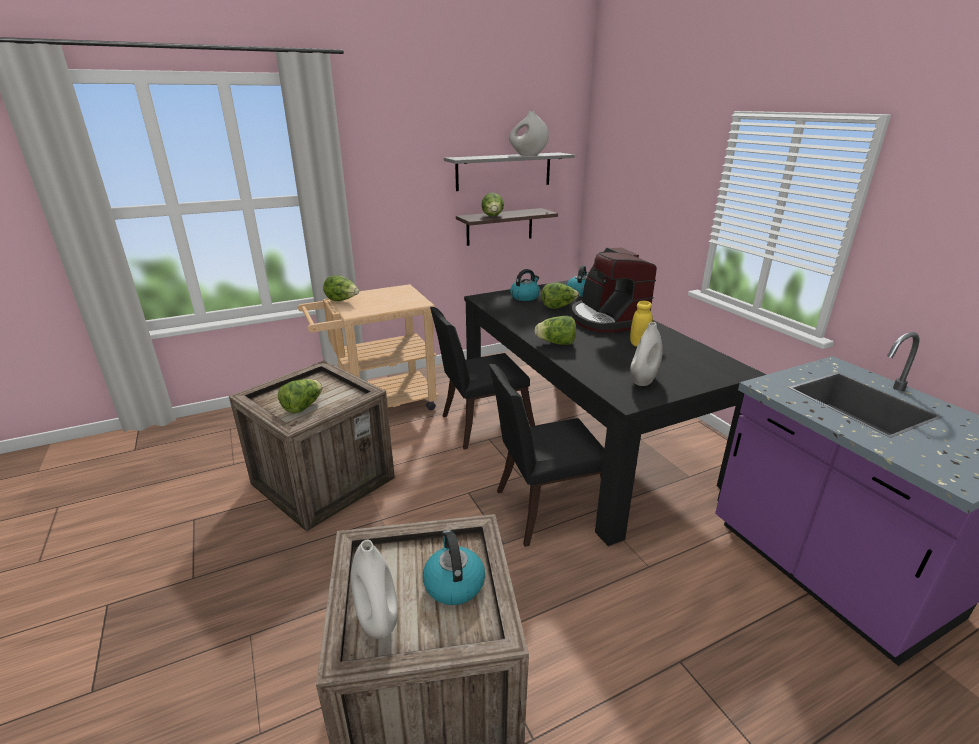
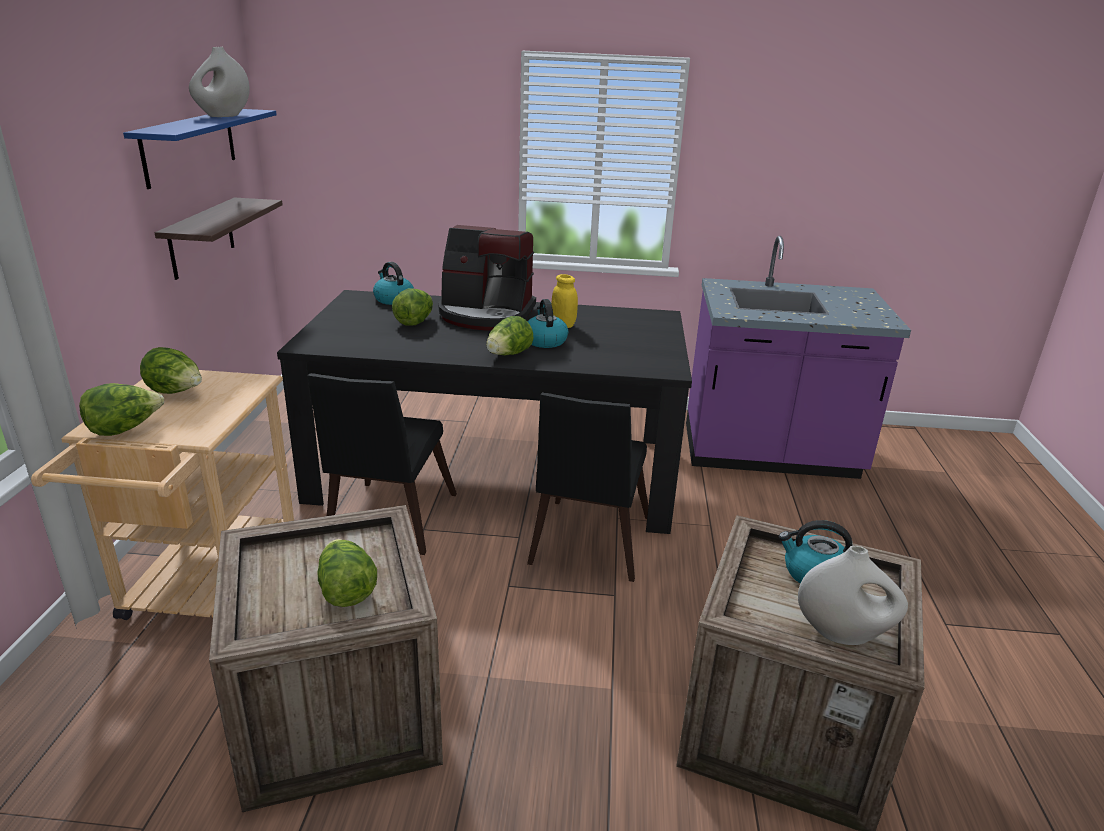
camera: 60 degrees left, 0 degrees up
grey shelf [444,152,575,191] -> blue shelf [123,109,277,189]
lettuce [481,192,504,216] -> lettuce moved to [140,347,202,394]
kettle [510,269,540,301] -> kettle moved to [527,299,568,348]
white vase [630,322,663,386] -> none

